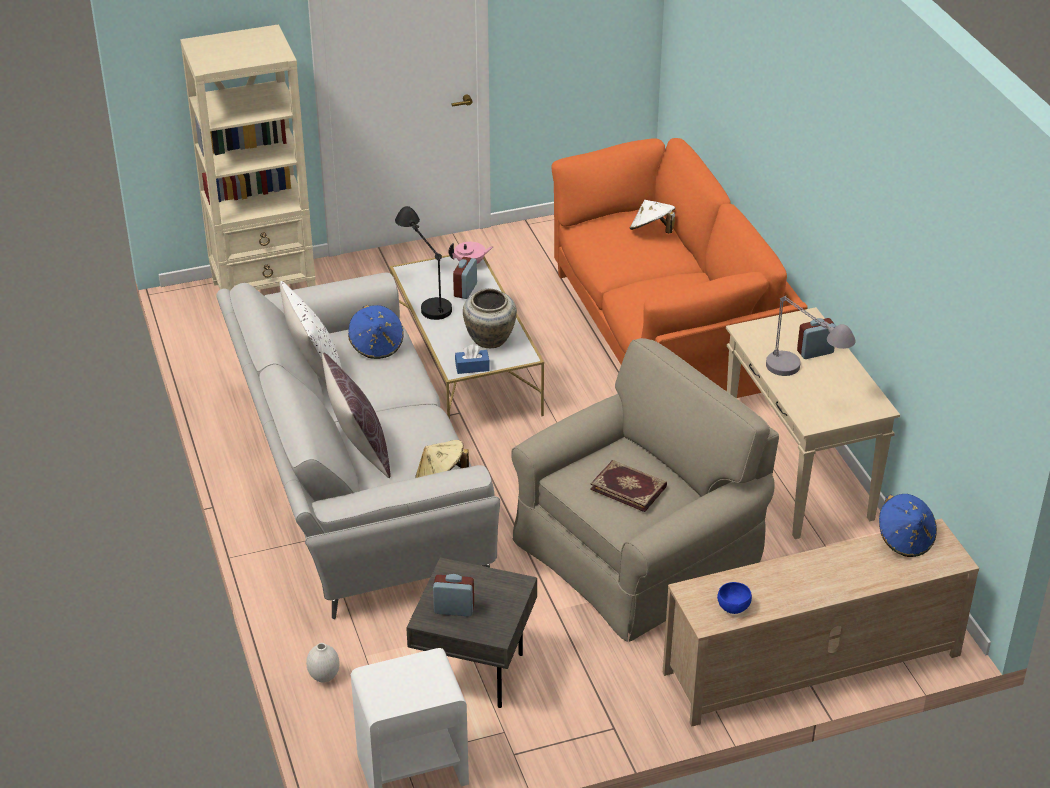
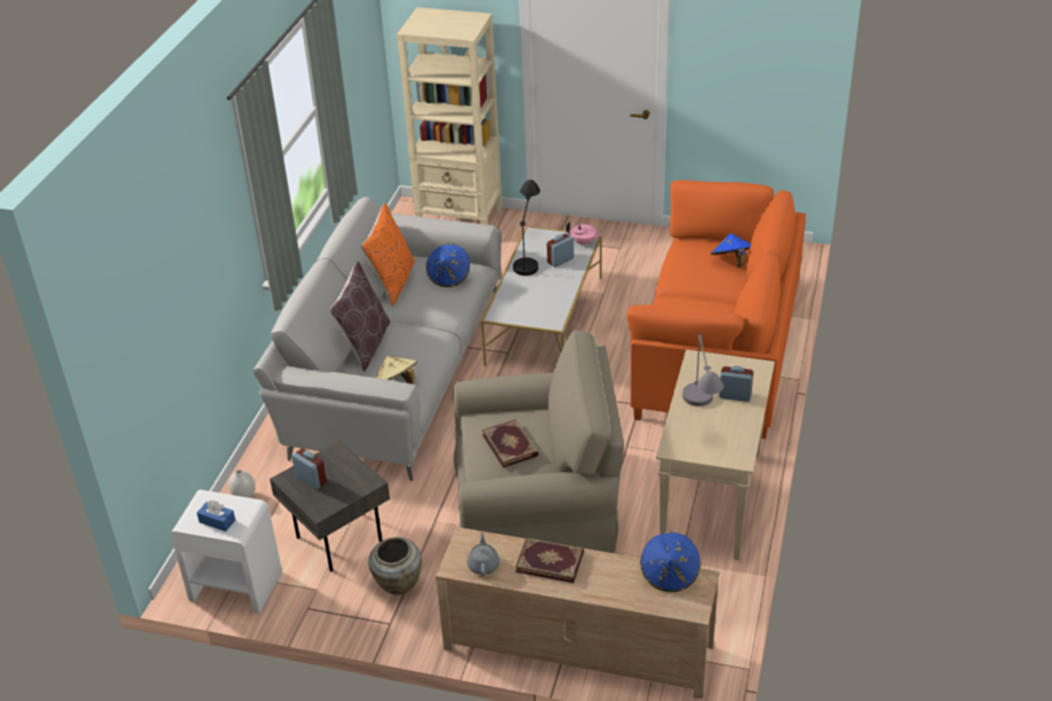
camera: 35 degrees right, 0 degrees up
white pillow [280,281,342,383] -> orange pillow [361,203,415,306]
blue tissue box [455,344,490,374] -> blue tissue box moved to [197,501,235,532]
beige vase [463,289,517,348] -> beige vase moved to [368,537,422,595]
white hat [630,200,676,233] -> blue hat [711,233,751,267]
blue bowl [717,582,752,614] -> grey teapot [467,532,500,576]
none -> book [515,538,584,583]

